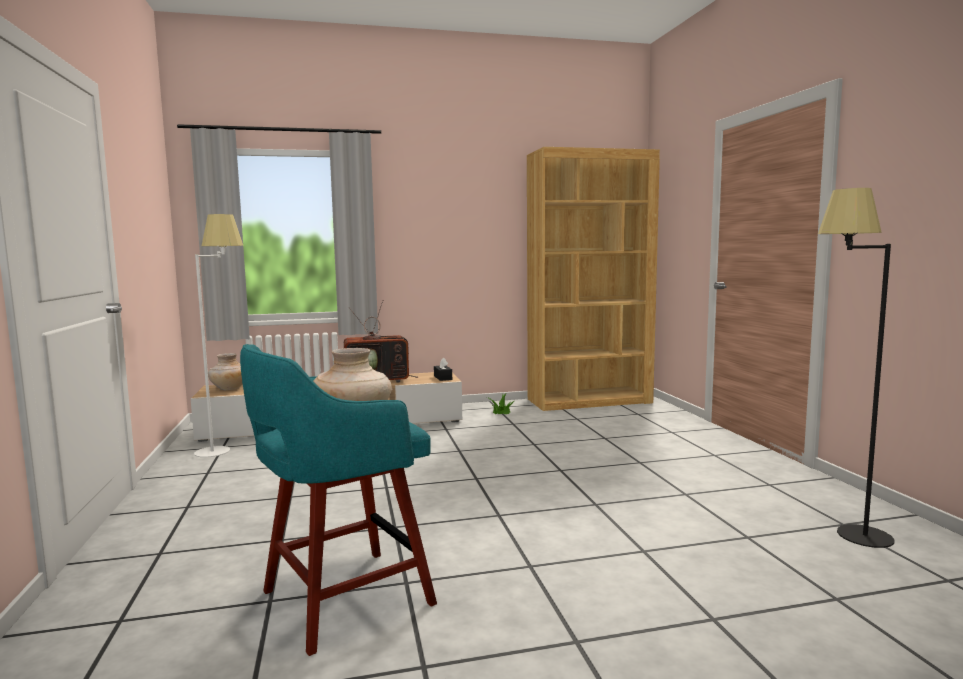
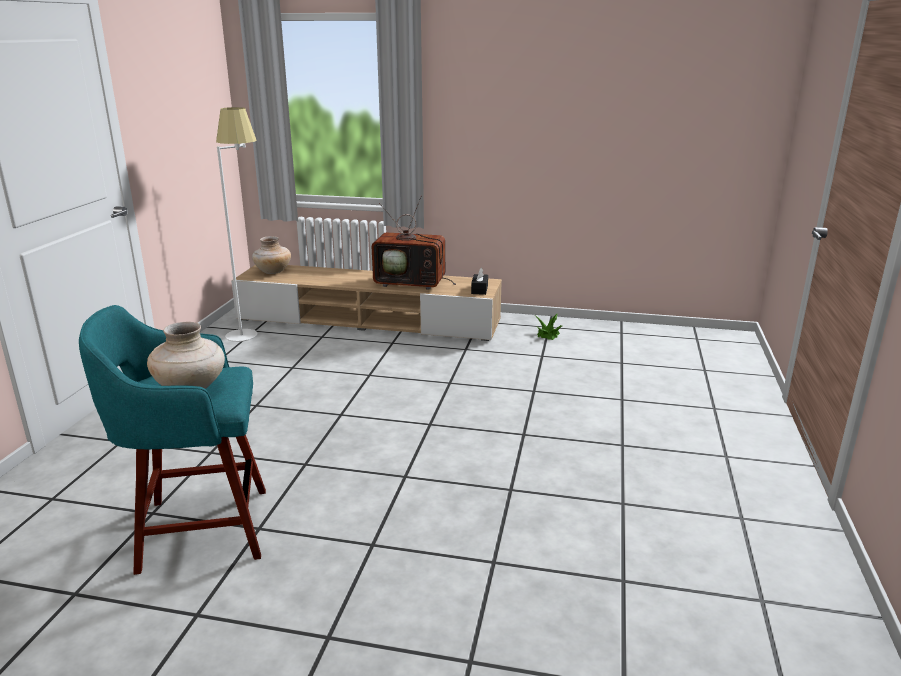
camera: 25 degrees right, 15 degrees up
brown bookcase [527,147,660,411] -> none
black floor lamp [818,188,894,548] -> none

